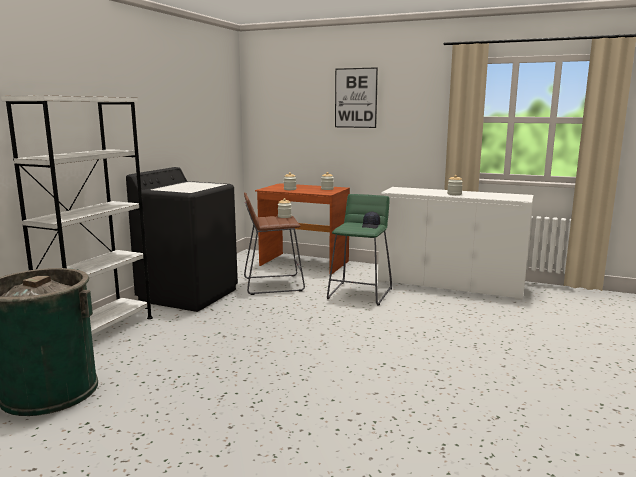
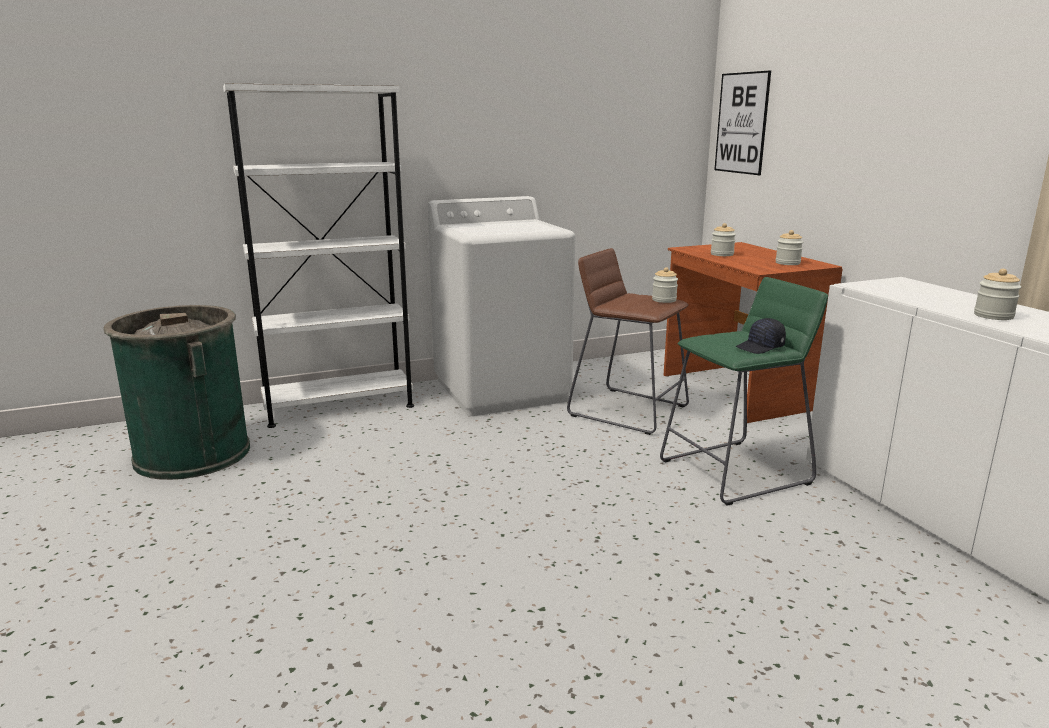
camera: 45 degrees right, 5 degrees up
black washing machine [126,167,238,312] -> white washing machine [428,196,576,416]
picture [335,67,378,128] -> picture moved to [714,71,771,175]

